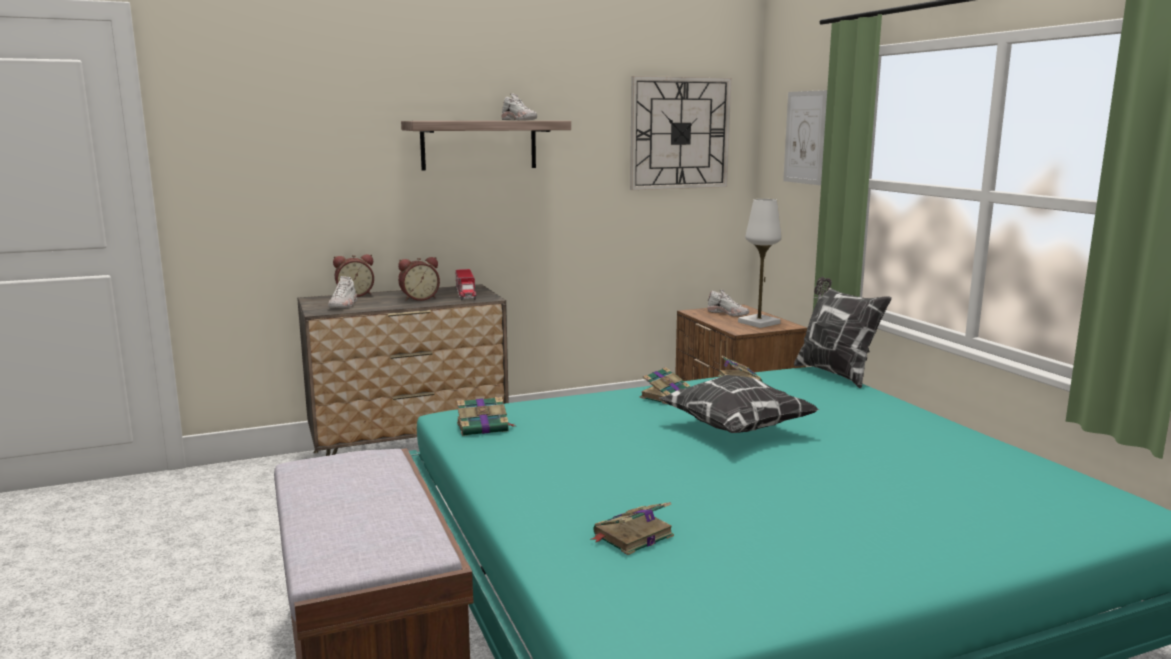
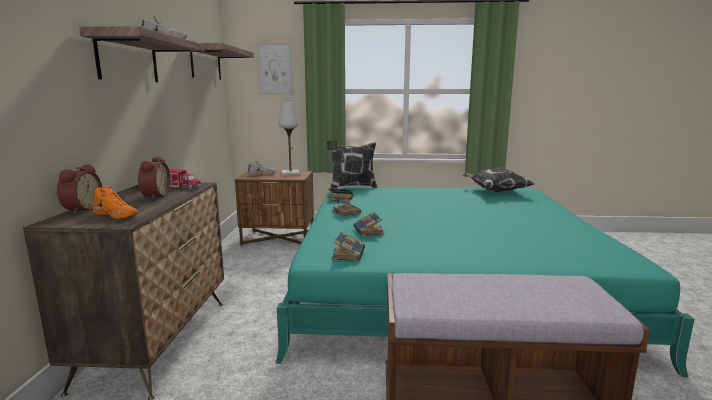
camera: 65 degrees left, 0 degrees up
white shoe [328,276,357,308] -> orange shoe [93,186,138,219]
book [590,502,674,555] -> book moved to [353,212,384,237]
wall clock [630,76,731,190] -> shelf [190,43,254,80]
pillow [659,375,819,433] -> pillow moved to [462,167,534,192]

